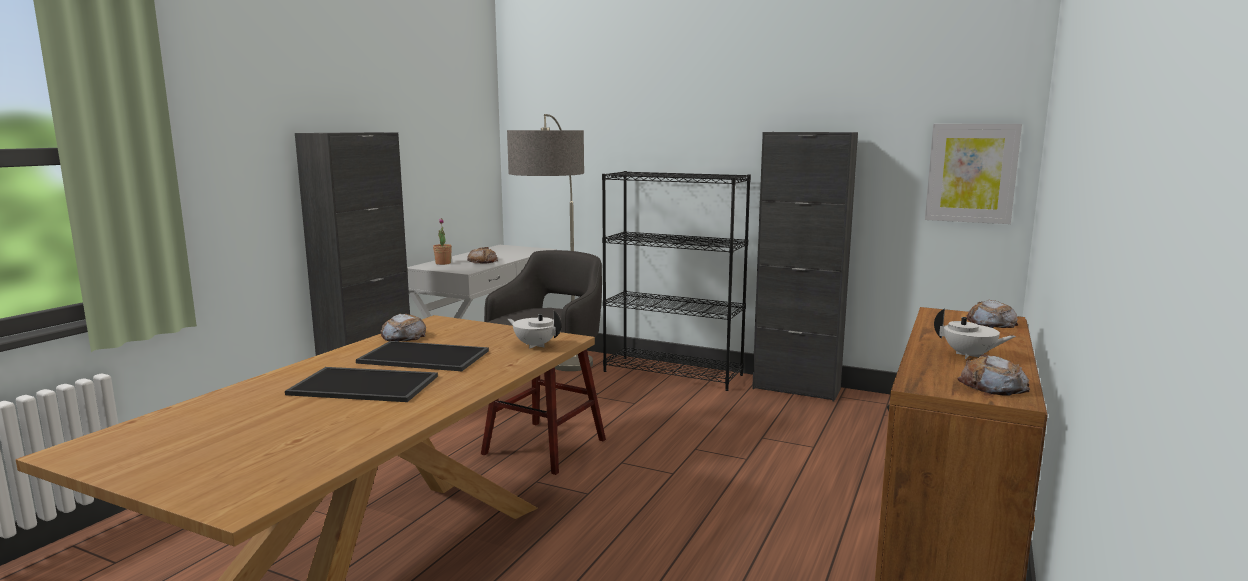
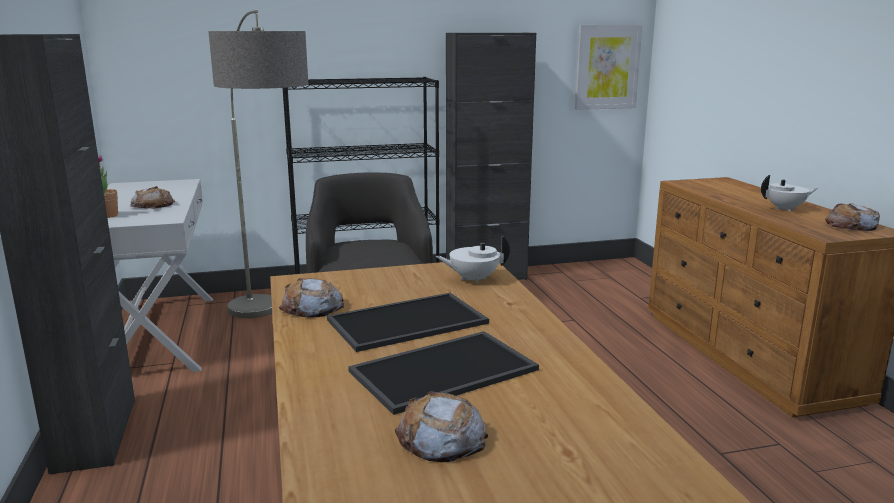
camera: 40 degrees left, 5 degrees up
bread [967,300,1018,328] -> bread moved to [395,391,488,462]

